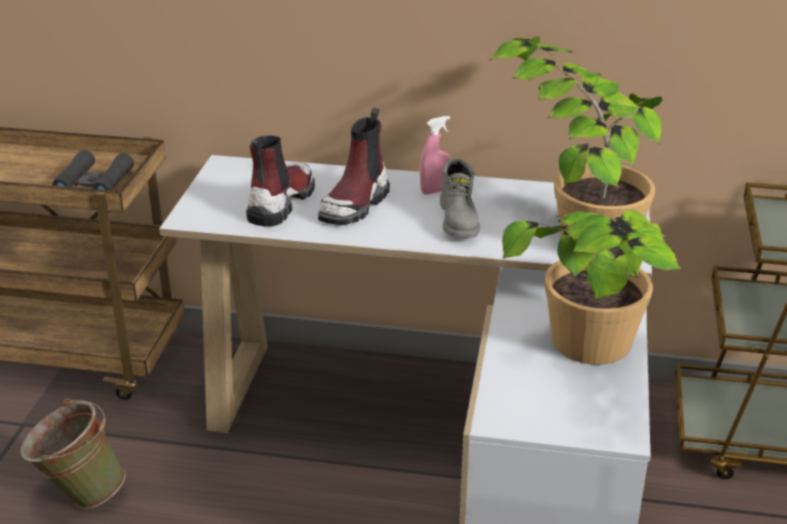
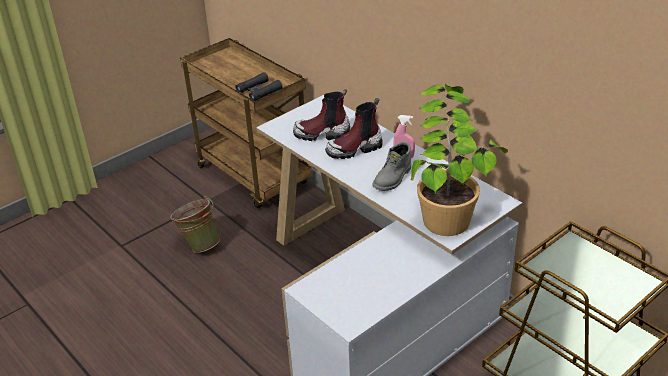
camera: 40 degrees right, 5 degrees up
boot [246,136,315,227] -> boot turned 150 degrees counterclockwise [293,89,350,141]
potted plant [502,210,682,365] -> none

